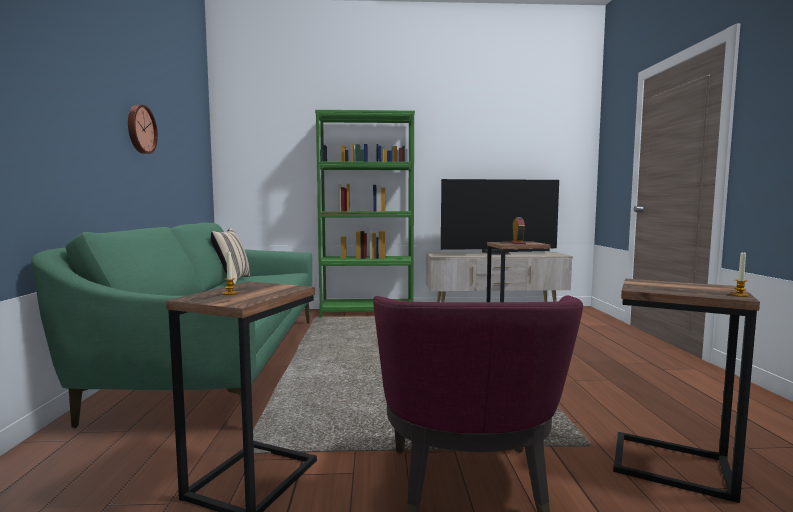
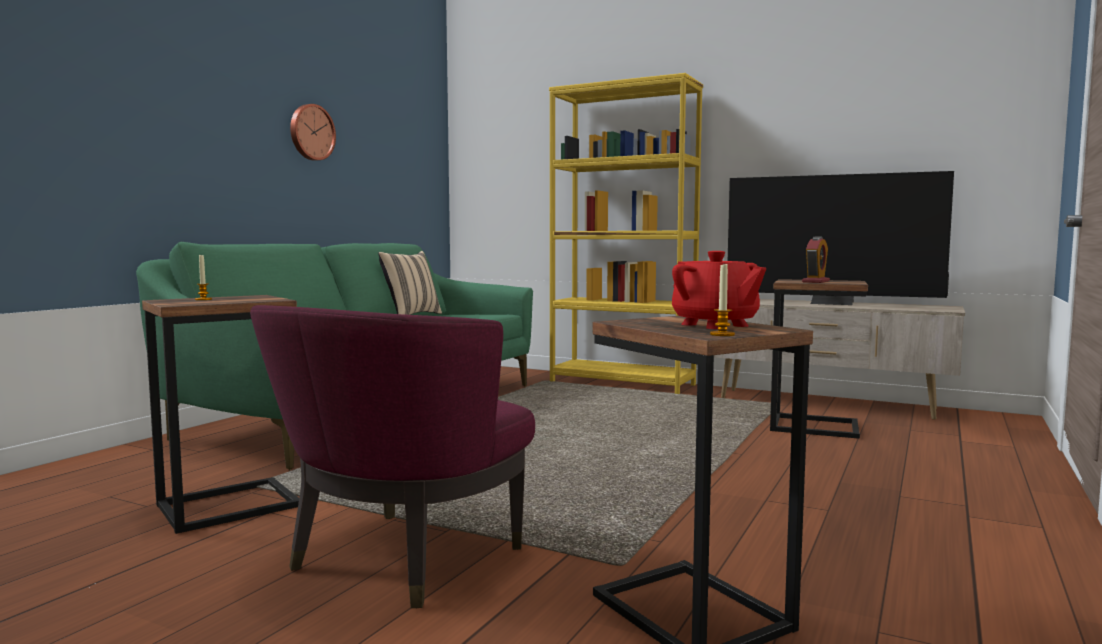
camera: 30 degrees right, 0 degrees up
green bookcase [315,110,415,317] -> yellow bookcase [549,73,703,394]
none -> red teapot [672,251,766,329]

